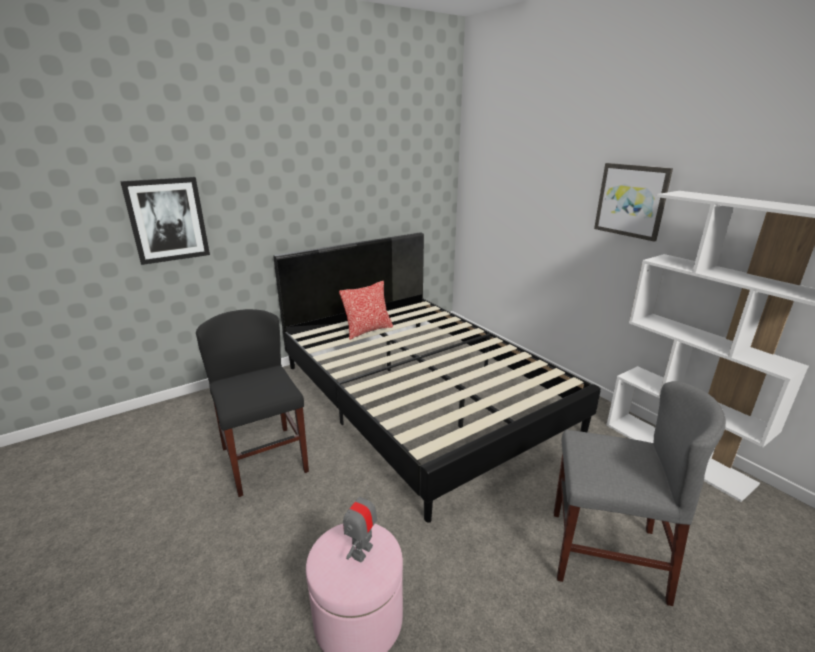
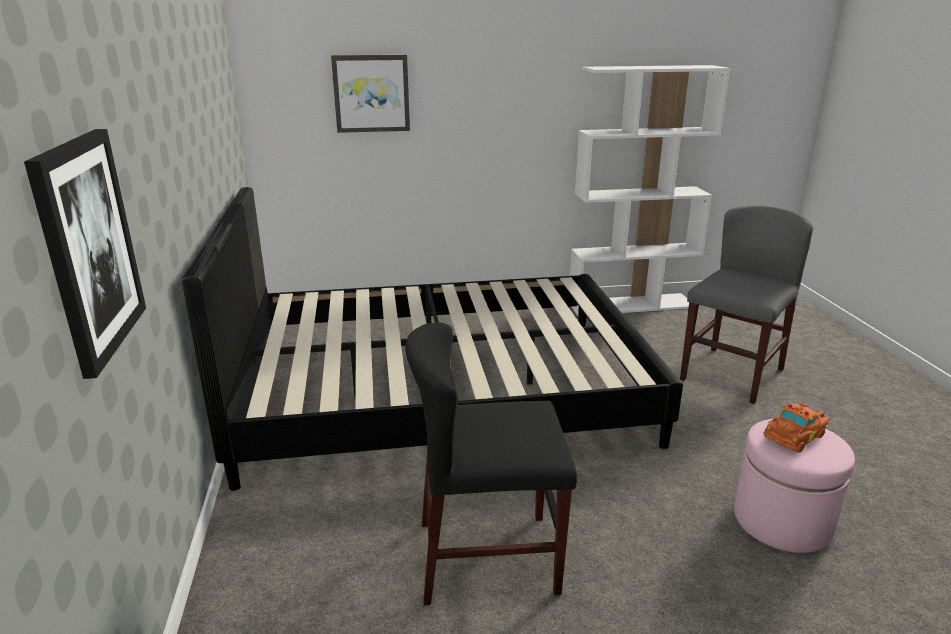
camera: 65 degrees left, 0 degrees up
pillow [339,281,393,340] -> none
toy robot [343,484,377,563] -> orange toy car [763,403,830,452]
picture [594,163,673,242] -> picture moved to [331,55,410,133]

